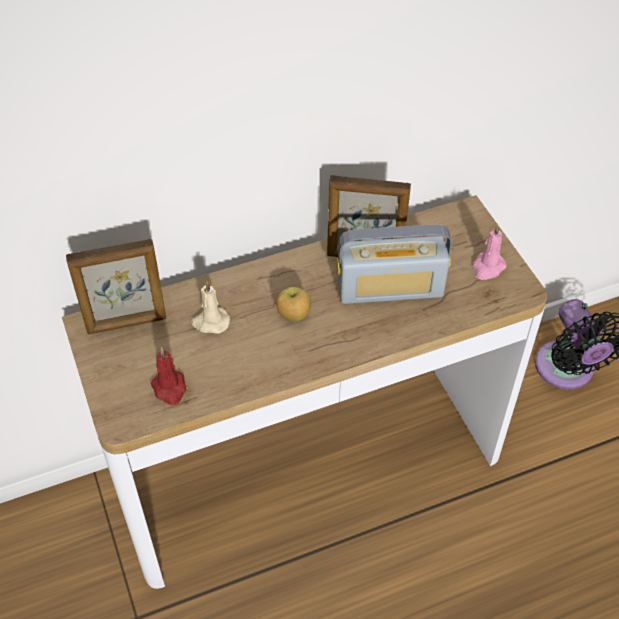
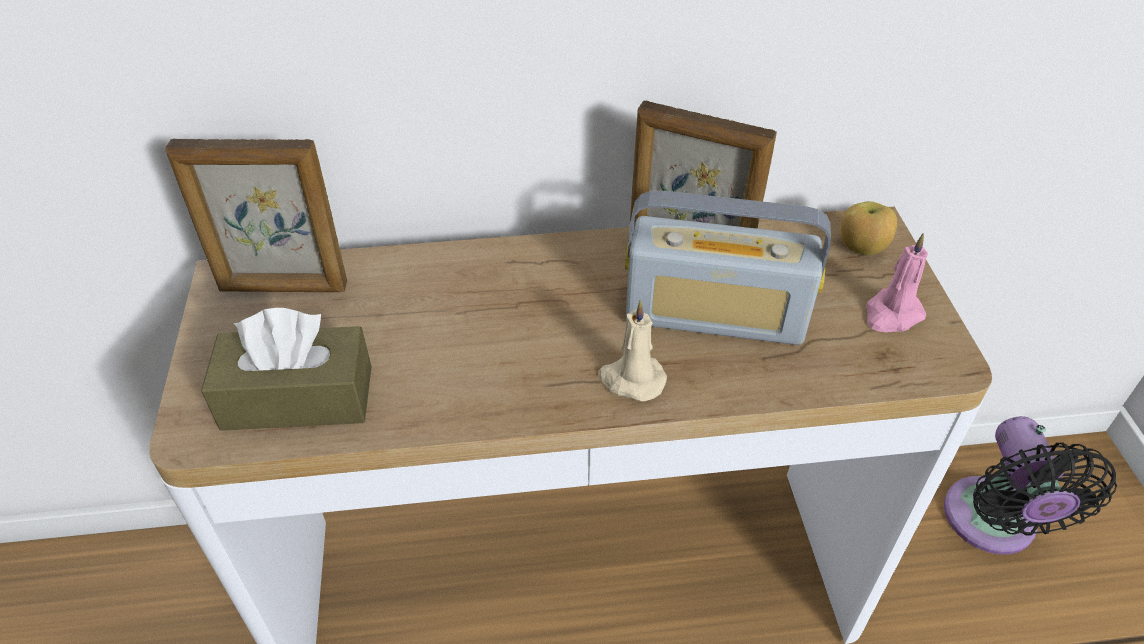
camera: 15 degrees right, 5 degrees down
red candle [151,347,186,405] -> brown tissue box [201,308,371,431]
beige candle [191,281,230,334] -> beige candle moved to [598,300,667,402]
apple [276,287,311,321] -> apple moved to [841,201,897,255]

